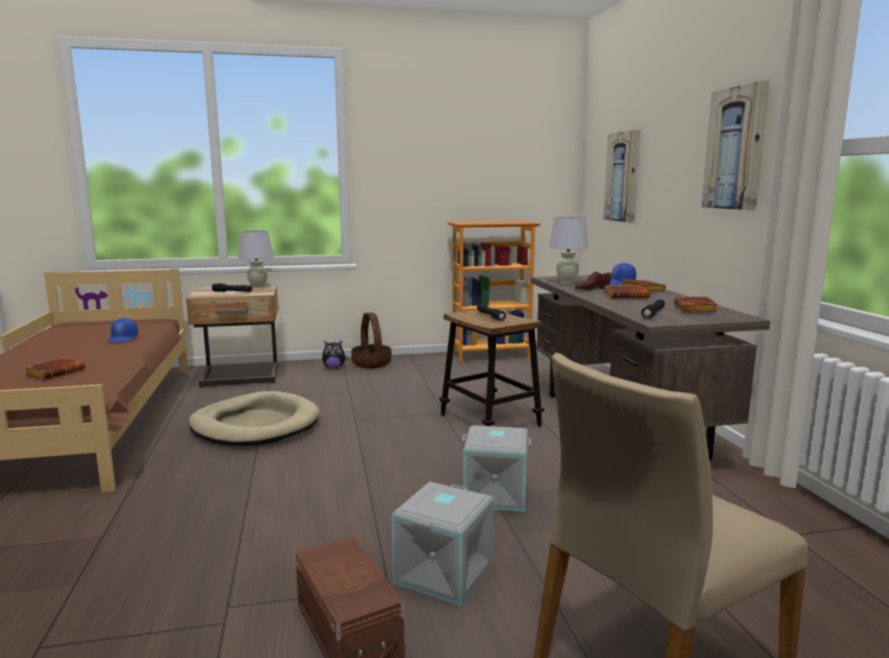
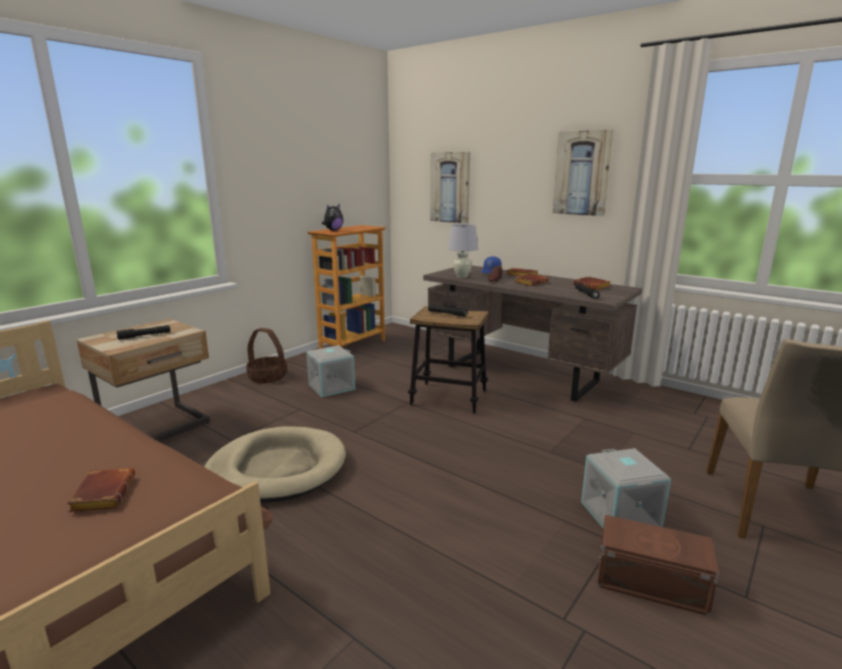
camera: 40 degrees left, 5 degrees up
blue cap [107,318,138,342] -> none
white table lamp [239,230,273,288] -> none
plush toy [322,340,348,369] -> plush toy moved to [322,204,343,231]
grey storage box [462,425,531,512] -> grey storage box moved to [306,345,355,397]

